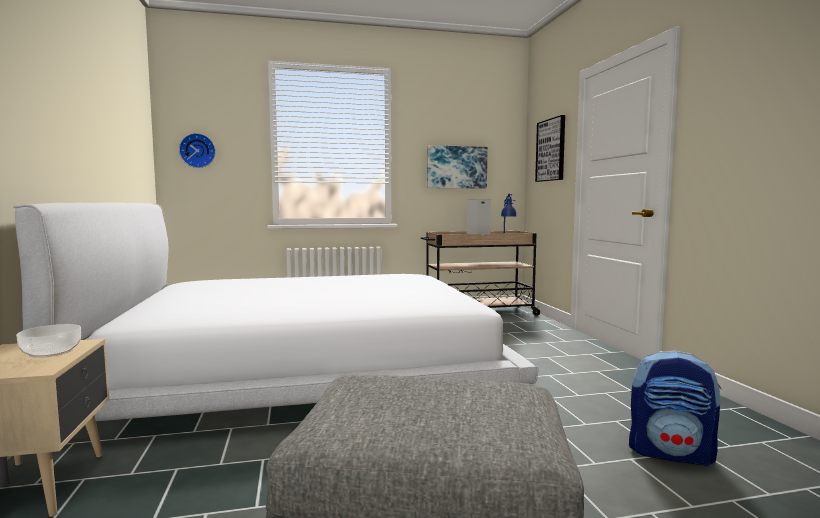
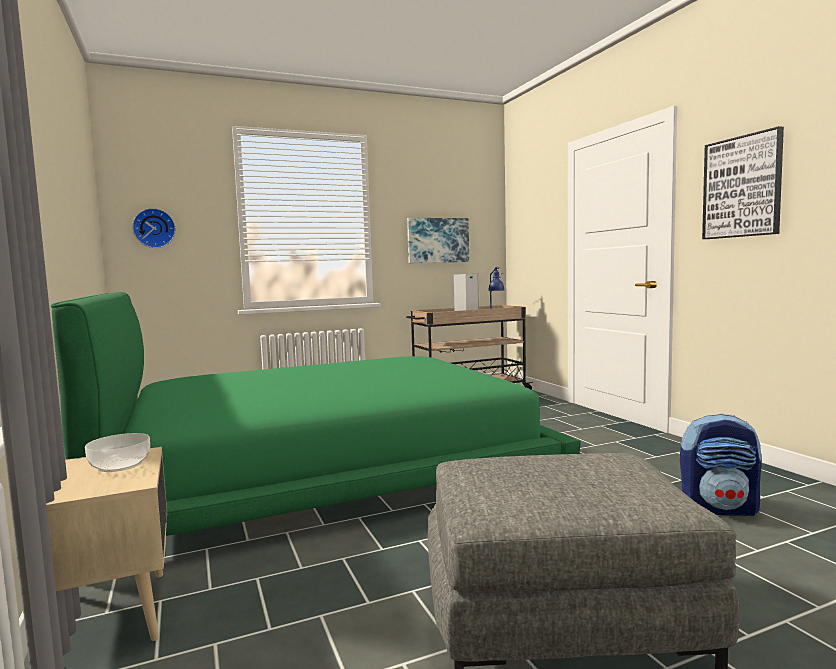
camera: 10 degrees left, 0 degrees up
white bed [13,203,539,421] -> green bed [51,292,581,536]
picture [535,115,565,182] -> picture moved to [702,126,784,239]

